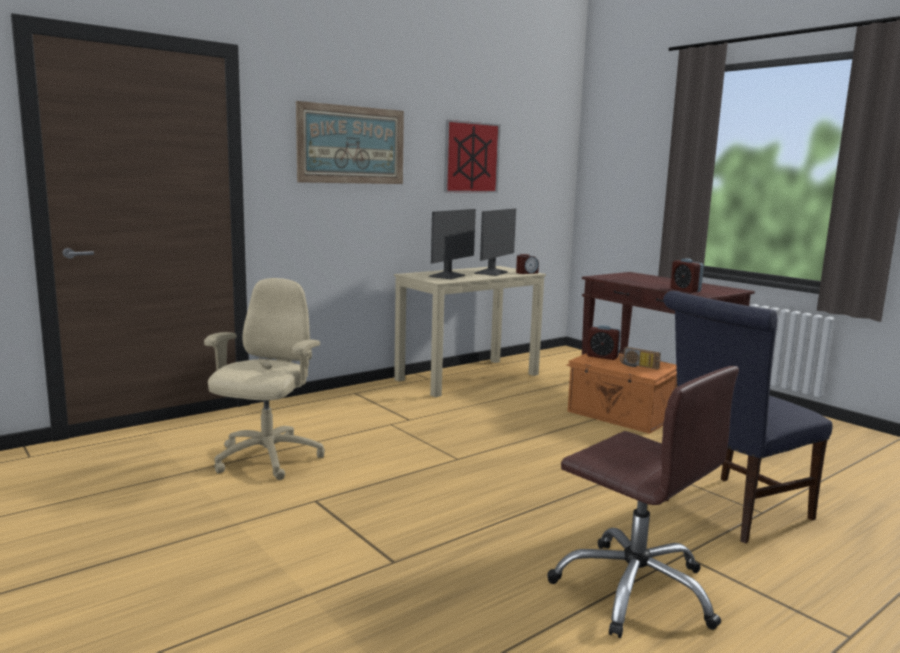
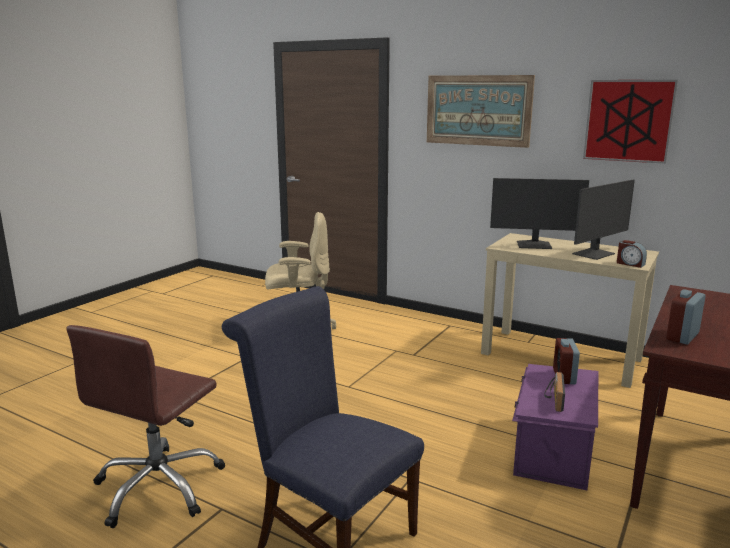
camera: 70 degrees right, 5 degrees up
monitor [474,209,516,276] -> monitor turned 45 degrees counterclockwise [572,180,635,260]
orange storage box [566,353,677,434] -> purple storage box [512,364,598,490]

